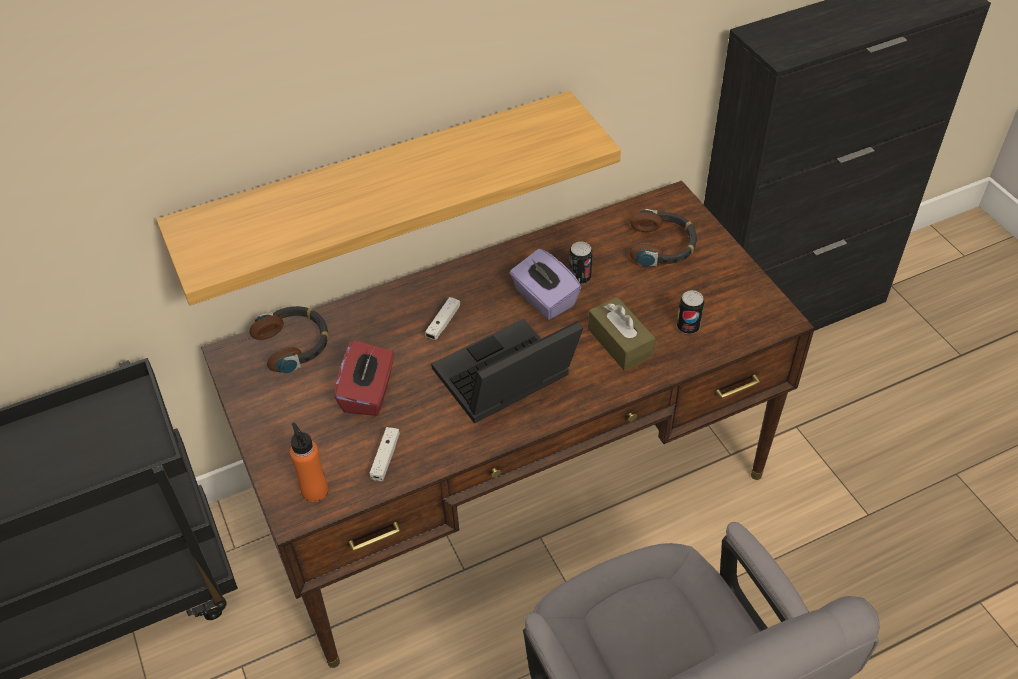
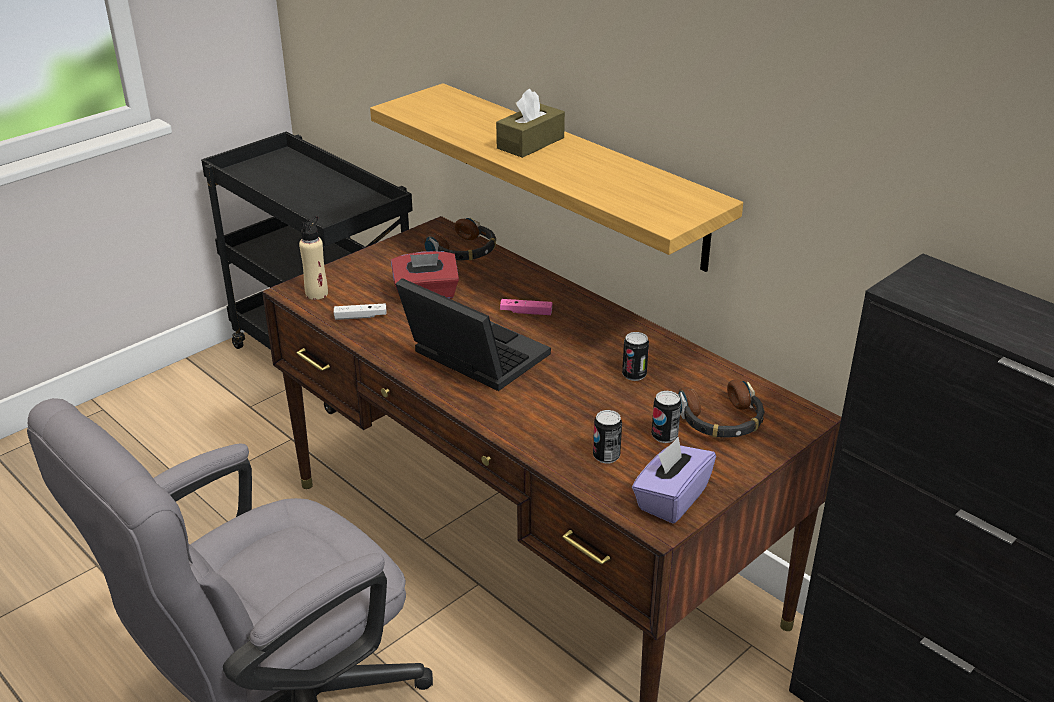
camera: 70 degrees right, 15 degrees down
orange bottle [290,422,328,502] -> beige bottle [299,216,328,300]
white game controller [425,297,460,340] -> pink game controller [500,299,552,315]
purple tissue box [510,249,581,320] -> purple tissue box moved to [632,437,716,524]
brown tissue box [588,297,655,371] -> brown tissue box moved to [496,89,565,158]
none -> can [651,391,681,443]

